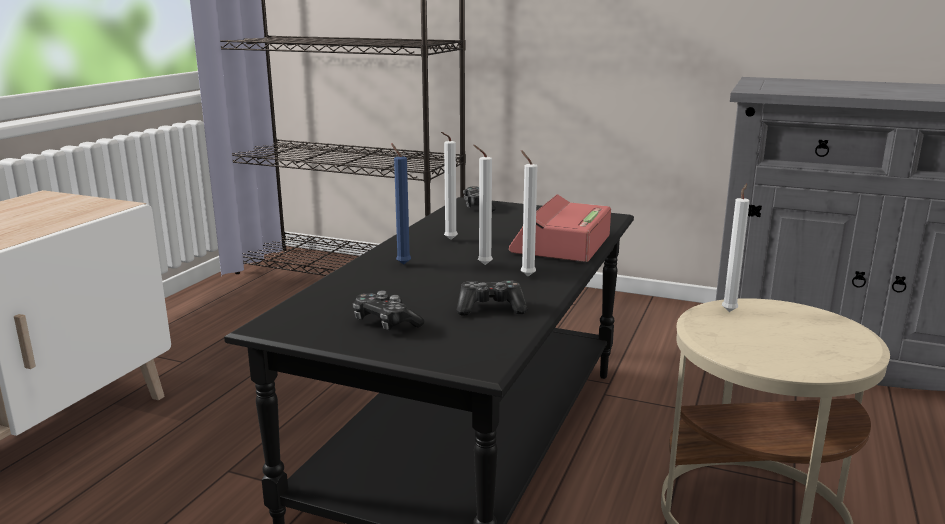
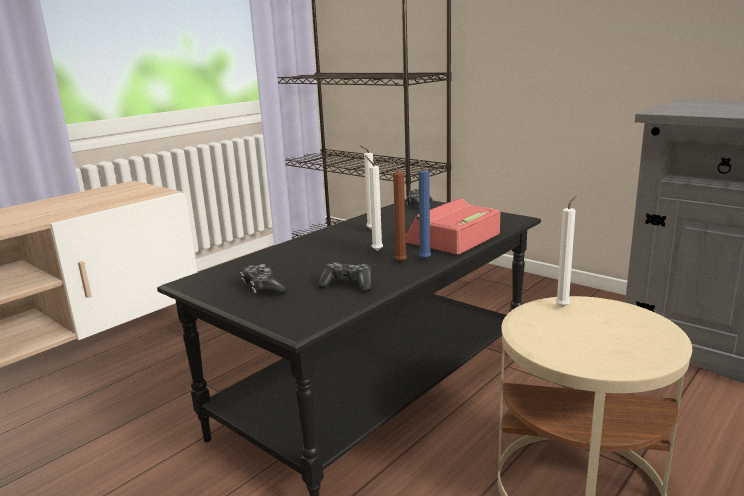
camera: 20 degrees right, 0 degrees up
blue candle [391,143,411,265] -> blue candle moved to [418,159,431,260]
white candle [521,150,538,276] -> brown candle [393,161,407,262]

